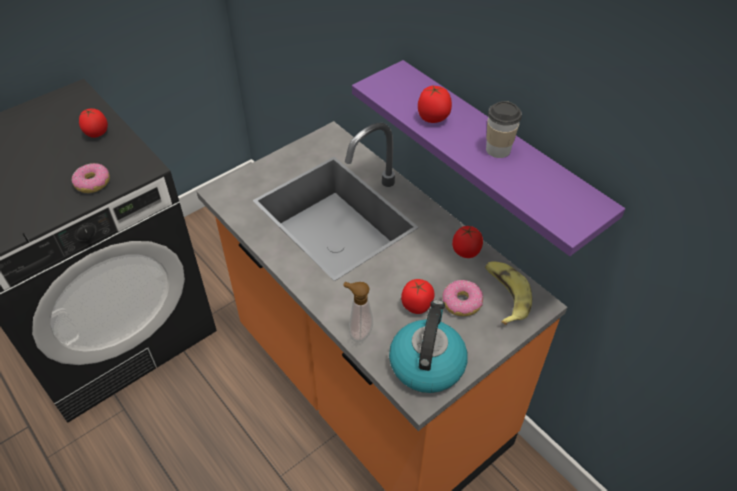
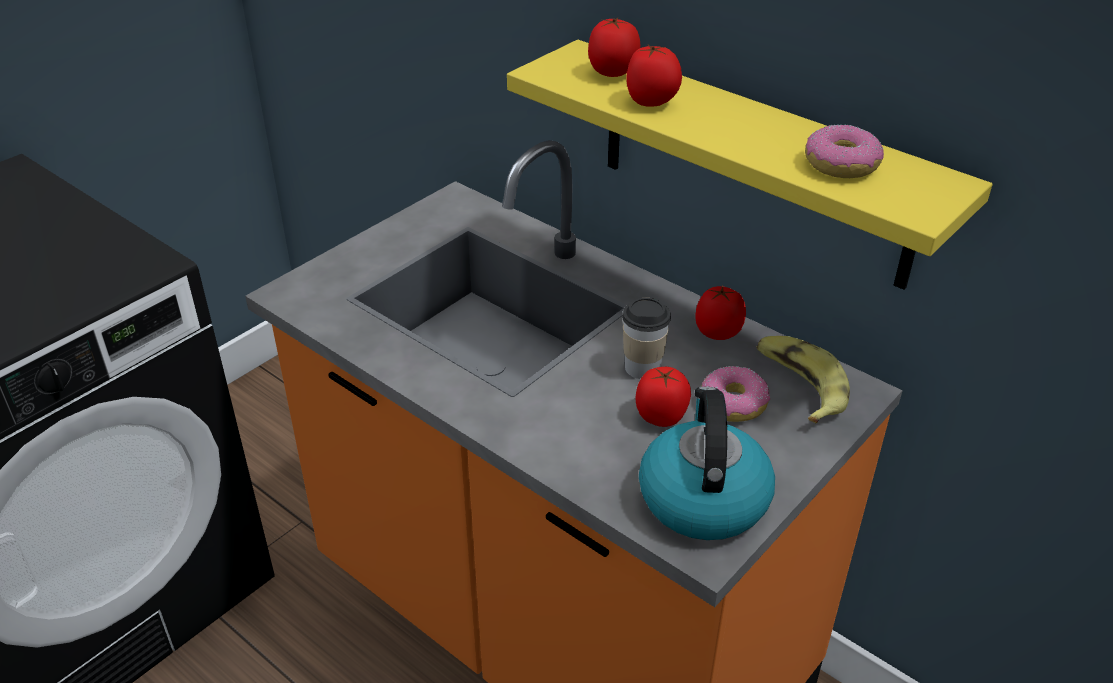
camera: 10 degrees left, 10 degrees down
donut [72,163,110,193] -> donut moved to [805,124,884,178]
tomato [79,108,108,138] -> tomato moved to [588,17,641,77]
soap dispenser [343,282,373,342] -> none
purple shelf [352,60,625,256] -> yellow shelf [507,40,993,290]
cup [486,101,522,158] -> cup moved to [622,298,671,379]

